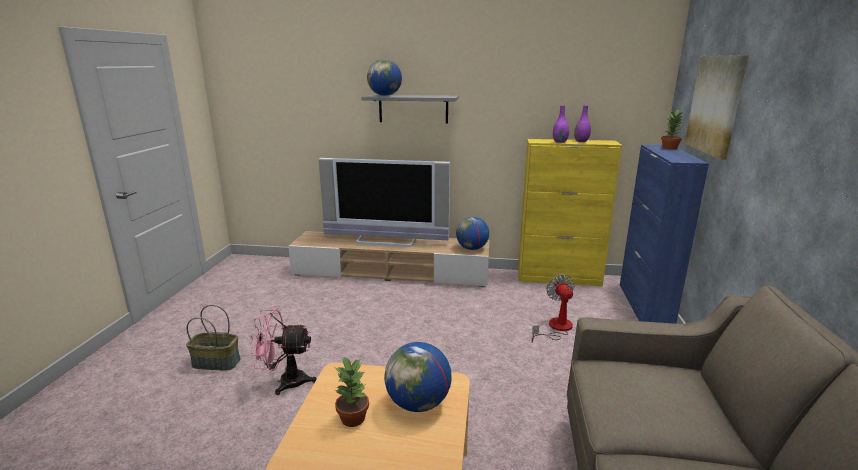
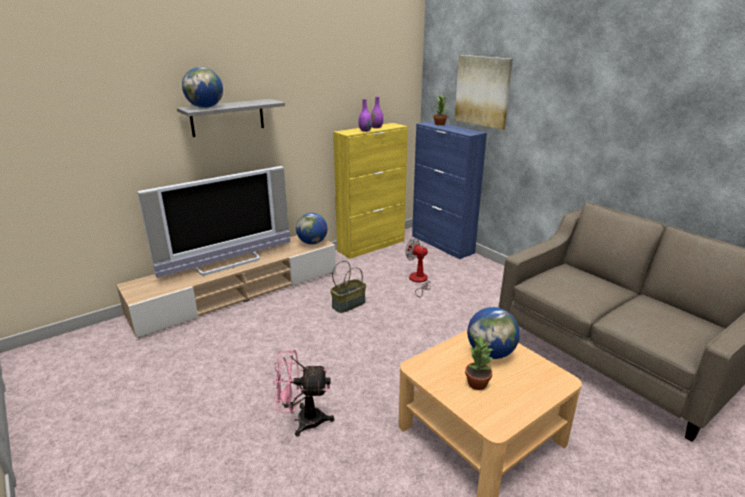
camera: 45 degrees left, 5 degrees up
basket [186,305,241,370] -> basket moved to [330,260,366,313]
pink fan [250,309,317,395] -> pink fan turned 45 degrees clockwise [273,349,334,437]

